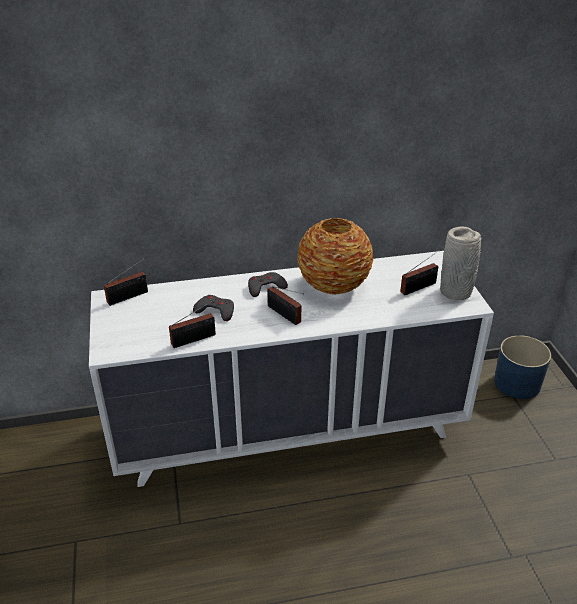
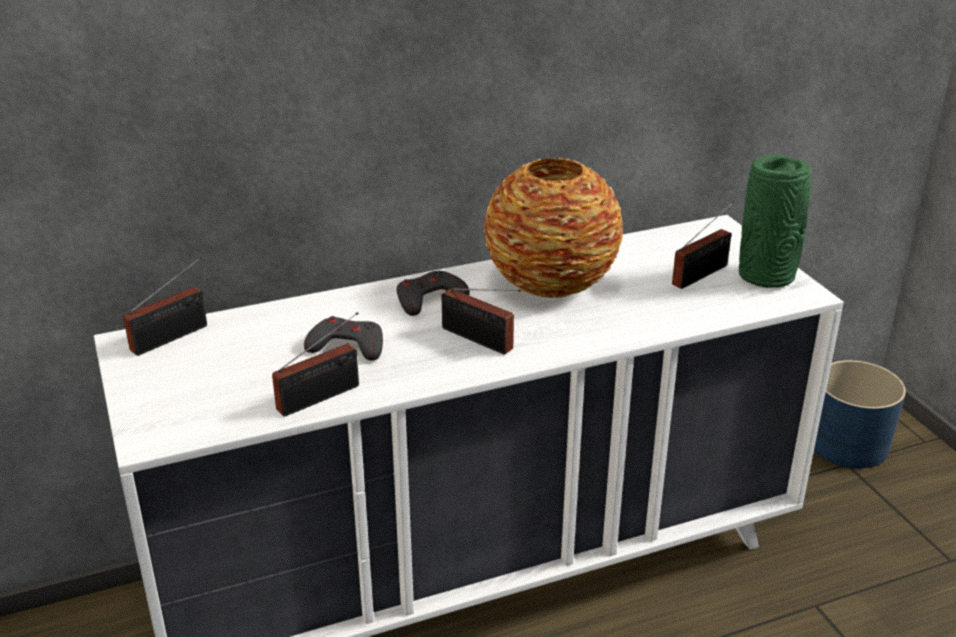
camera: 10 degrees left, 5 degrees down
grey vase [440,226,481,300] -> green vase [739,155,812,288]

